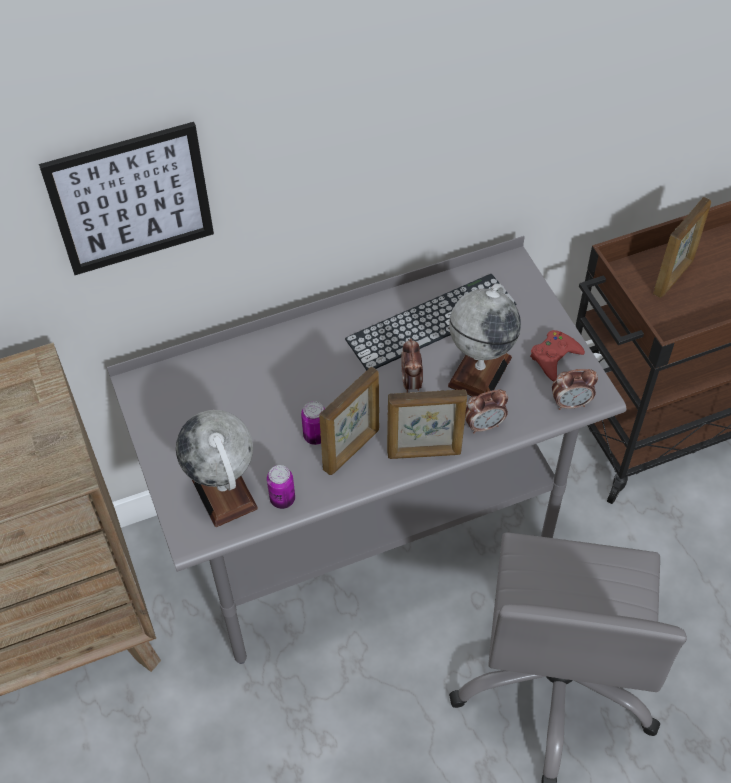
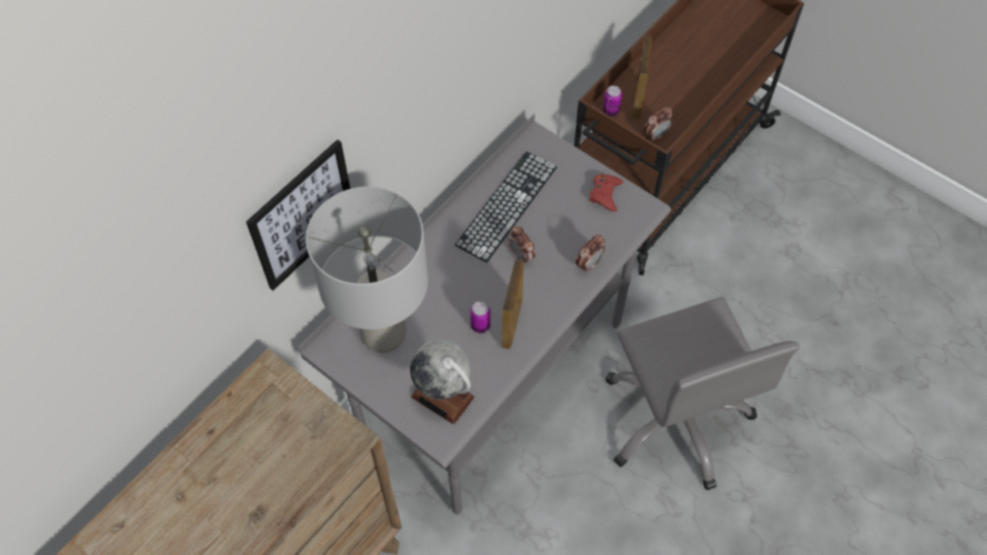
camera: 30 degrees left, 5 degrees up
can [267,465,295,509] -> can moved to [603,86,622,117]
picture frame [387,389,467,459] -> none
globe [448,283,521,396] -> none
alarm clock [552,369,598,410] -> alarm clock moved to [644,107,673,142]
none -> grey table lamp [306,186,428,353]

